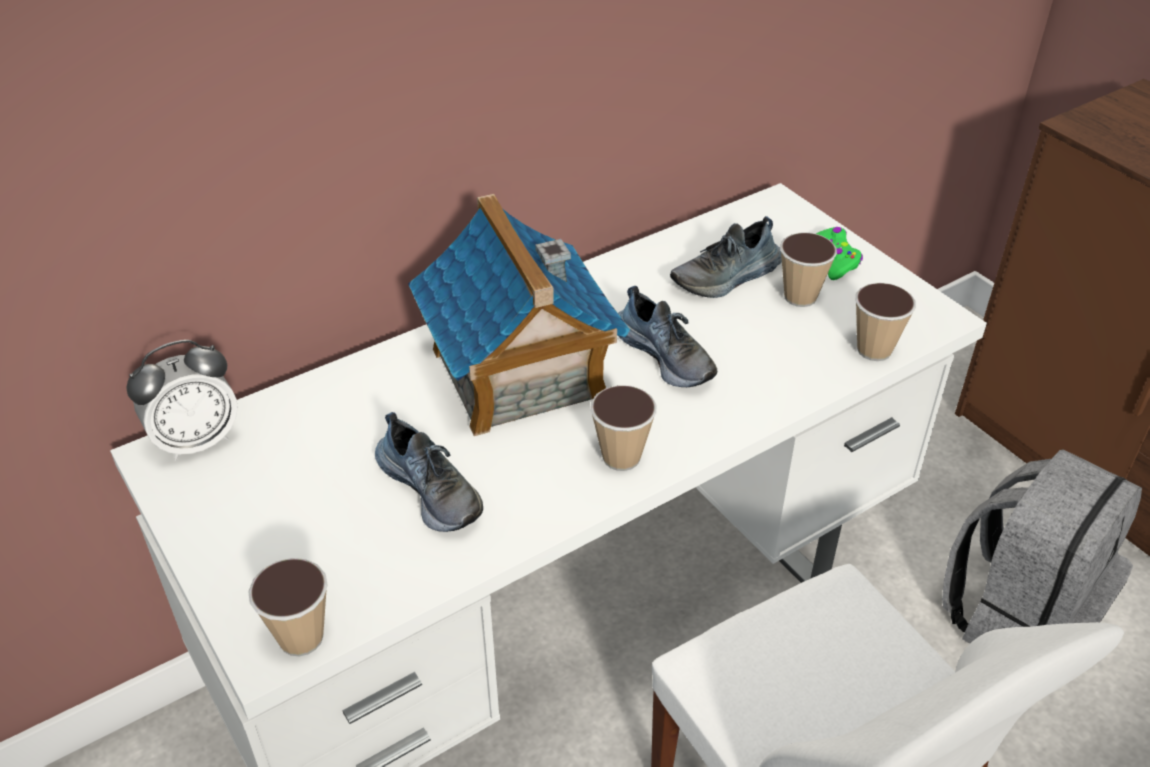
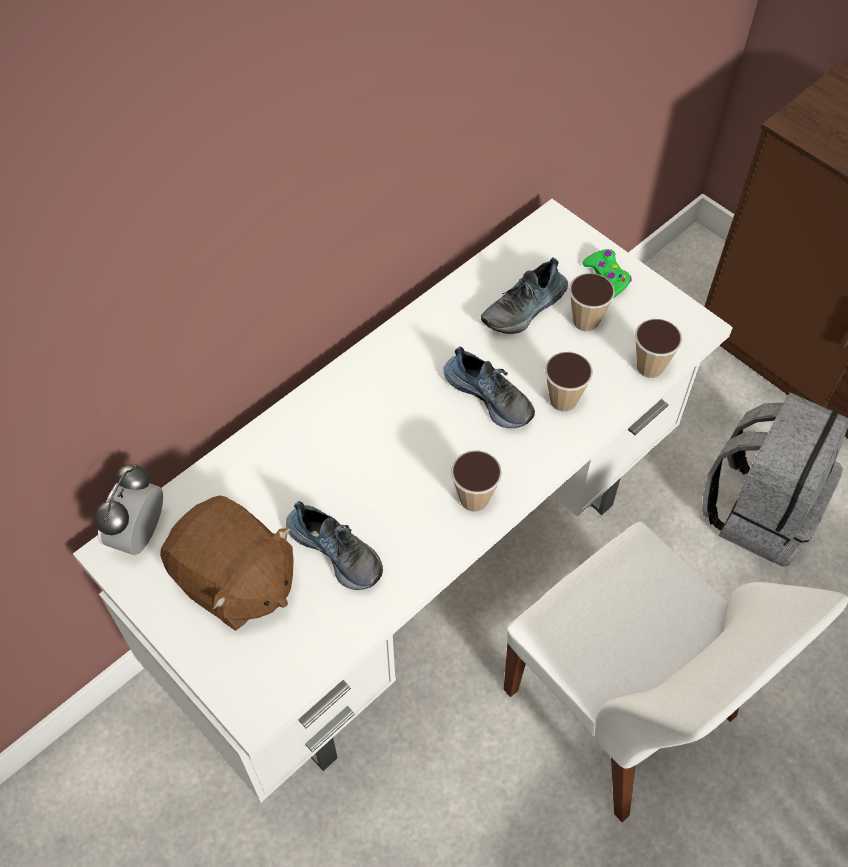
camera: 10 degrees left, 15 degrees up
alarm clock [126,340,238,461] -> alarm clock turned 150 degrees clockwise [94,464,163,555]
cup [248,558,328,656] -> cup moved to [544,352,593,412]
toy house [408,194,630,436] -> none
none -> brown plush toy [160,495,294,631]

